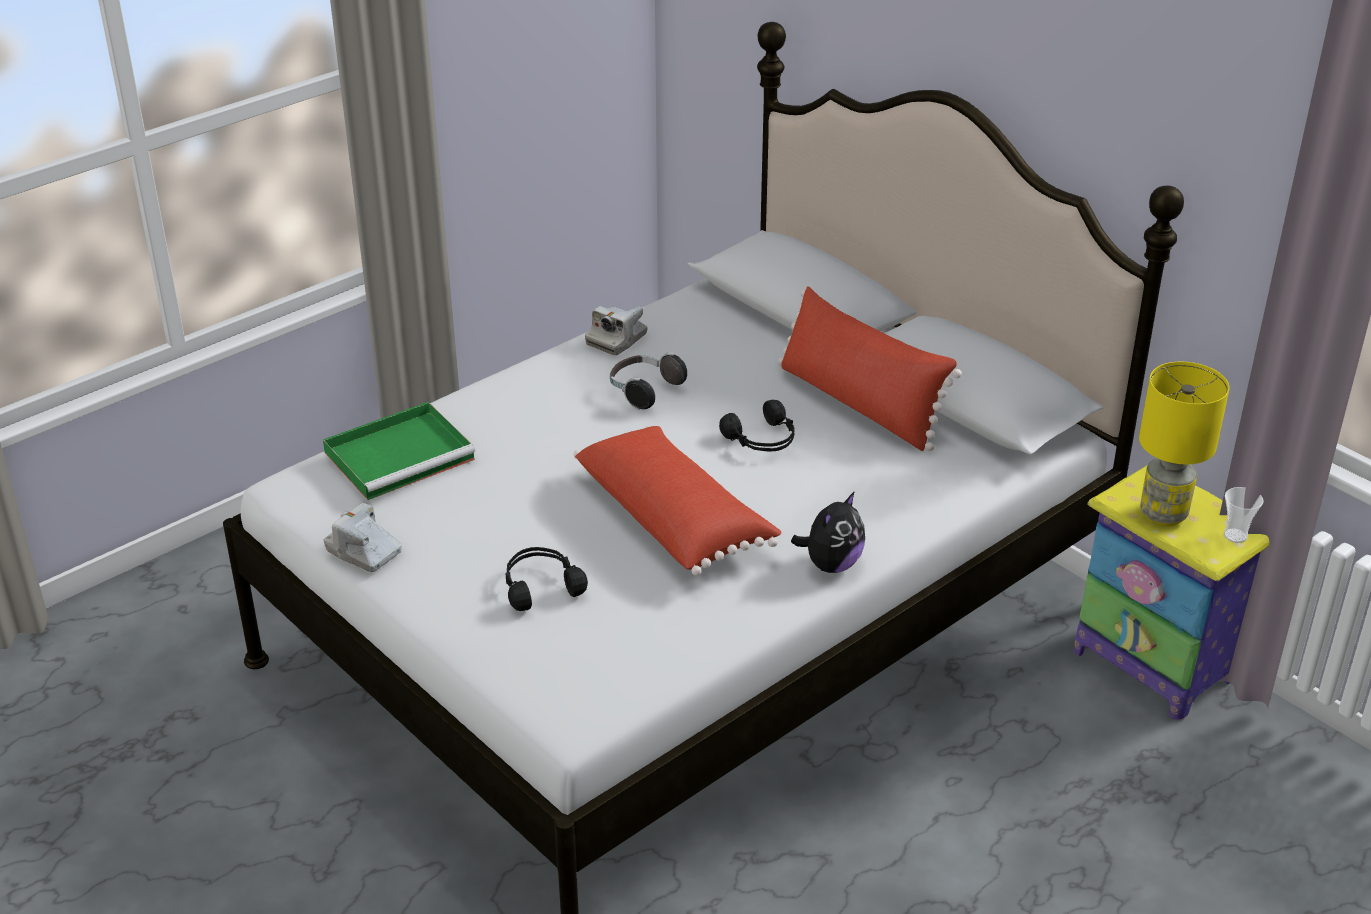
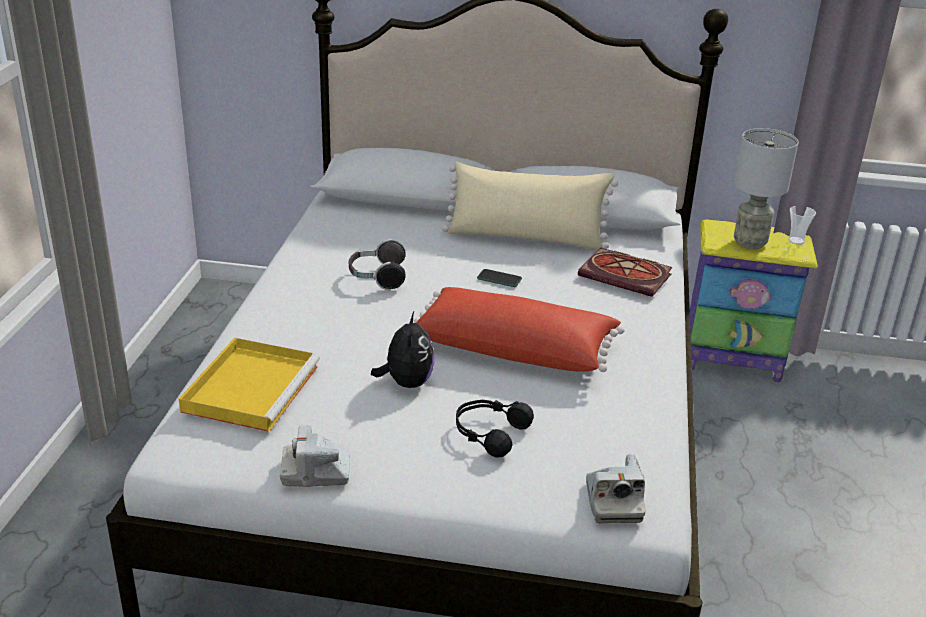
camera: 40 degrees left, 5 degrees down
green tray [323,402,475,500] -> yellow tray [179,338,320,432]
camera [585,306,648,355] -> camera moved to [586,454,645,524]
black headphones [719,400,795,452] -> phone [477,269,522,287]
red pillow [778,286,962,451] -> beige pillow [442,161,618,250]
plush toy [791,491,865,573] -> plush toy moved to [371,312,435,388]
yellow table lamp [1139,362,1229,526] -> grey table lamp [734,128,799,249]
none -> book [578,248,673,297]

